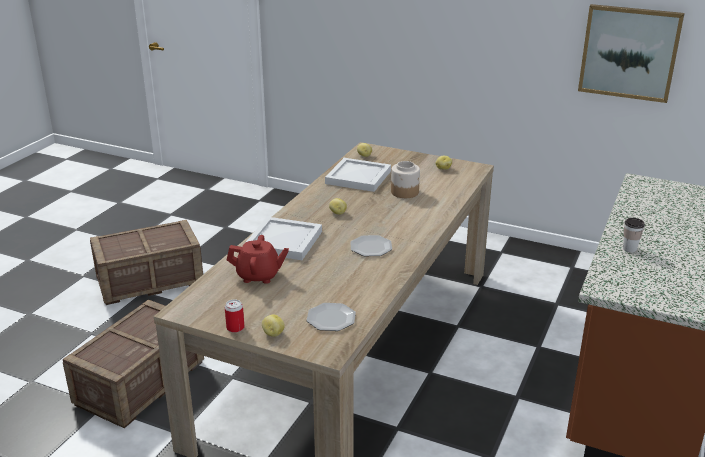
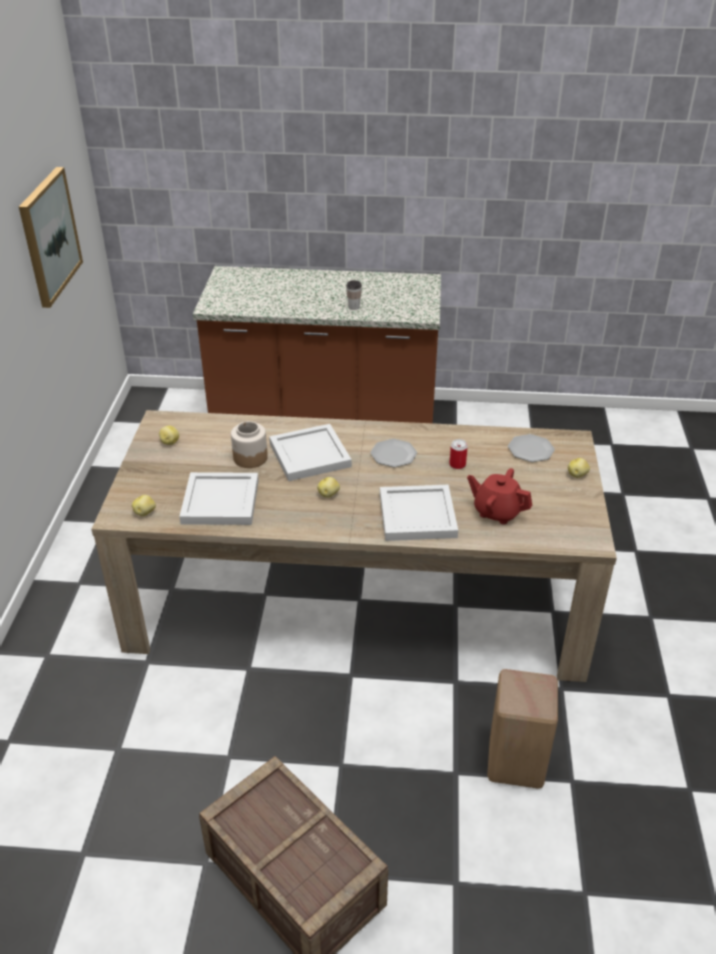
camera: 110 degrees left, 10 degrees up
crate [63,300,204,428] -> beige stool [487,669,558,789]
can [225,299,244,333] -> can moved to [449,439,468,469]
red teapot [227,235,289,284] -> red teapot turned 45 degrees counterclockwise [467,468,532,524]
none -> white tray [269,424,352,481]

